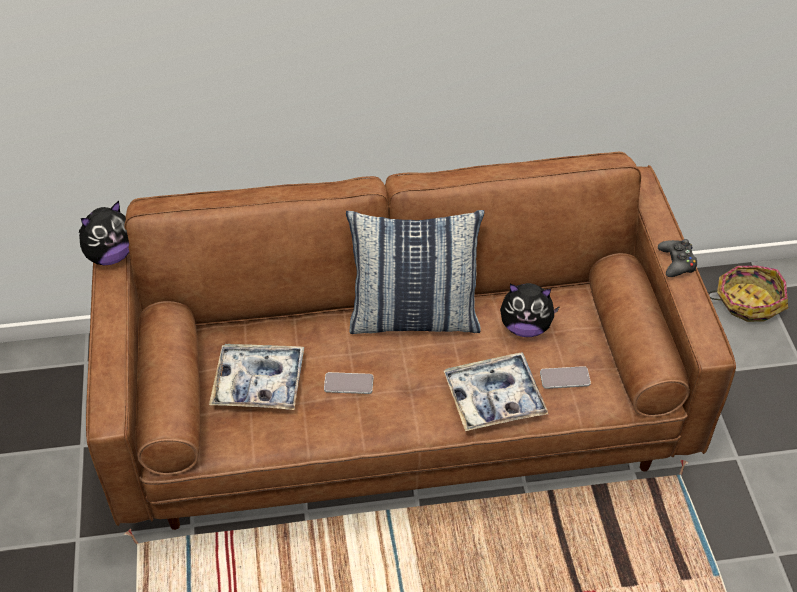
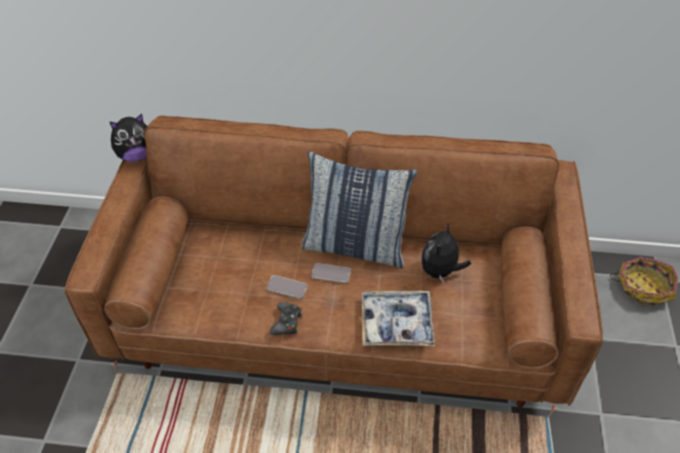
camera: 15 degrees right, 0 degrees up
tray [209,344,304,410] -> none
plush toy [500,283,560,337] -> plush toy turned 90 degrees clockwise [421,224,471,284]
phone [540,366,591,389] -> phone moved to [311,263,351,283]
black game controller [658,239,697,277] -> black game controller moved to [270,302,302,335]

